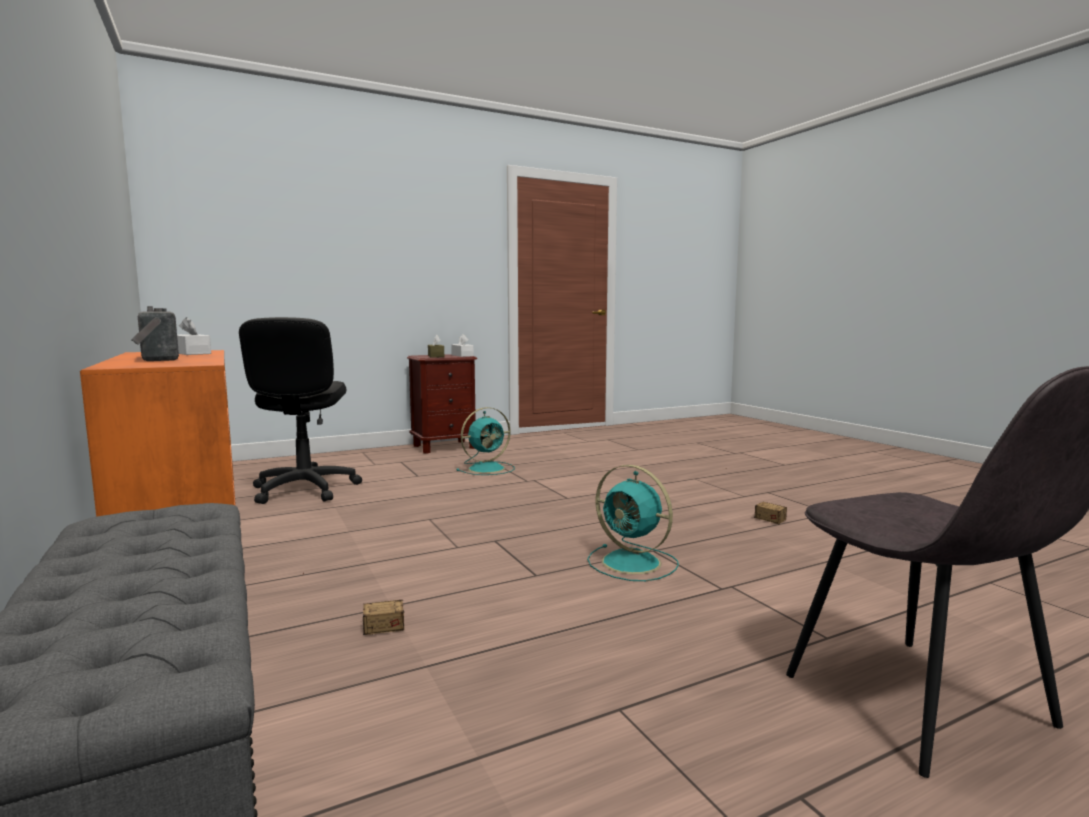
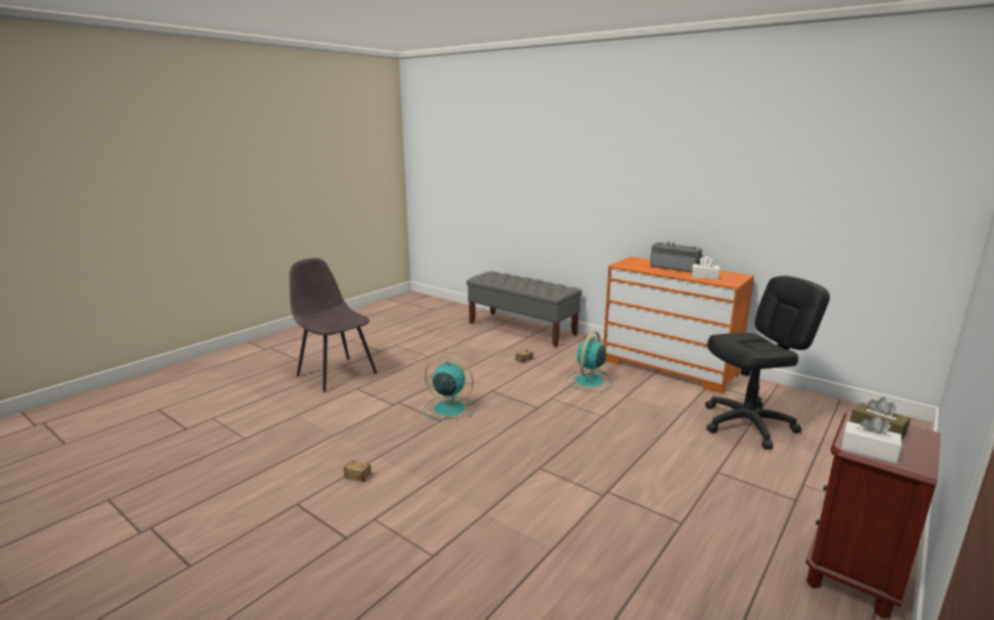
camera: 155 degrees right, 10 degrees up
black office chair [239,317,362,504] -> black office chair turned 105 degrees clockwise [705,276,830,450]
turquoise fan [456,407,515,475] -> turquoise fan moved to [566,331,611,392]

